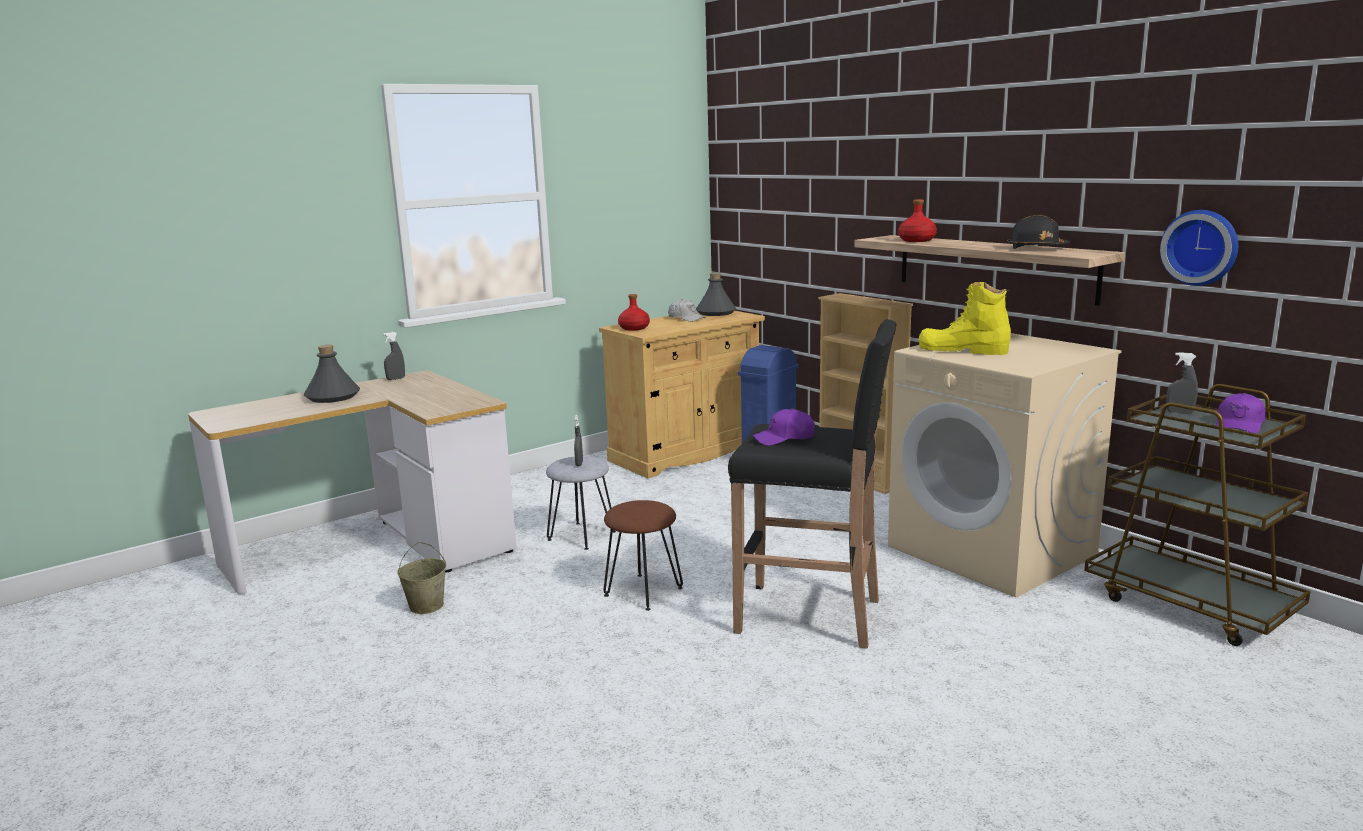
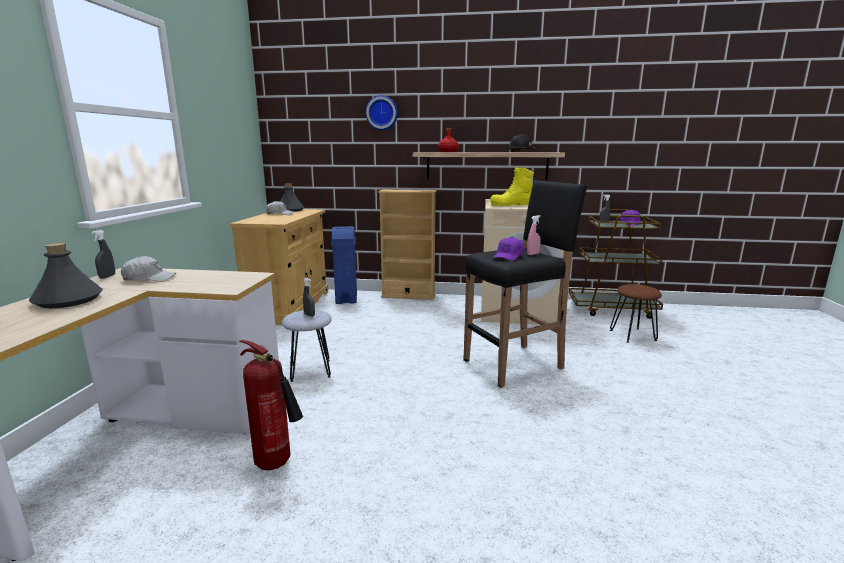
camera: 45 degrees left, 0 degrees up
beige bucket [397,542,446,614] -> fire extinguisher [239,340,303,470]
brown stool [603,500,683,611] -> brown stool moved to [610,284,662,343]
red bottle [618,294,650,331] -> none
wall clock [1160,210,1238,286] -> wall clock moved to [366,95,398,130]
none -> white cap [121,256,176,282]
none -> pink spray bottle [527,215,541,255]

